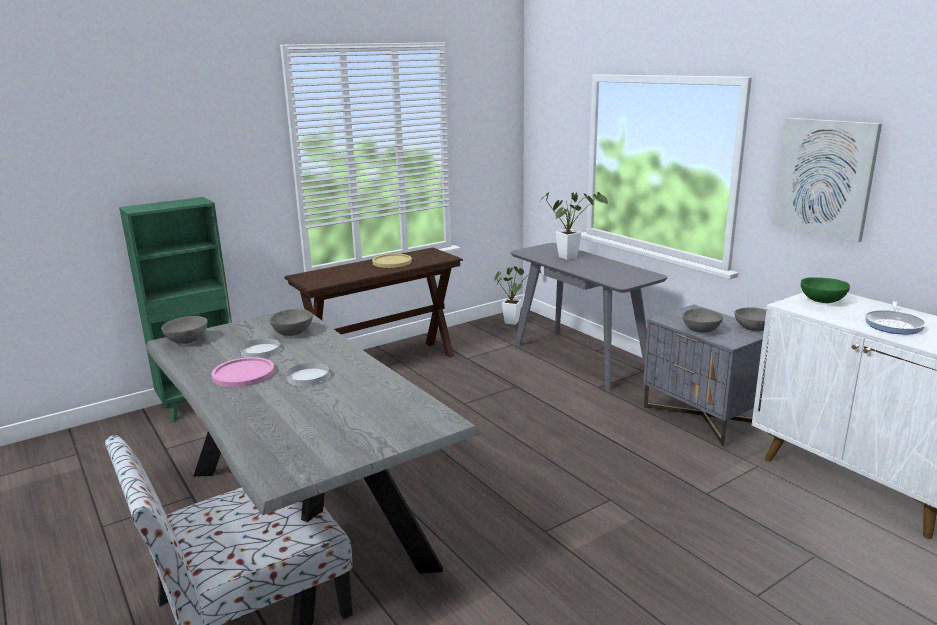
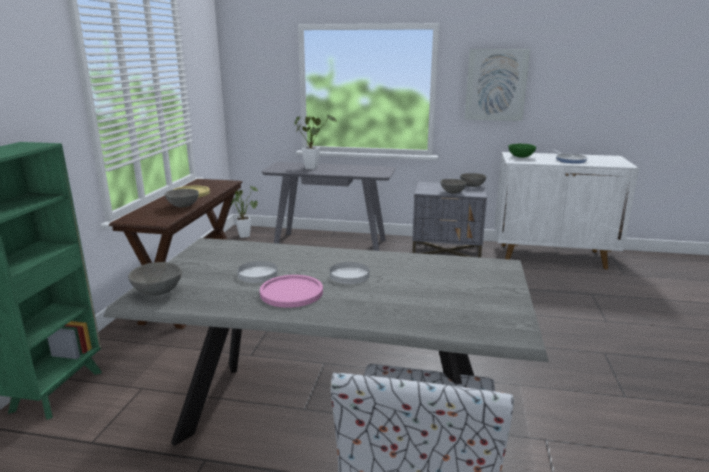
camera: 45 degrees left, 0 degrees up
grey bowl [270,309,313,336] -> grey bowl moved to [165,189,199,208]

